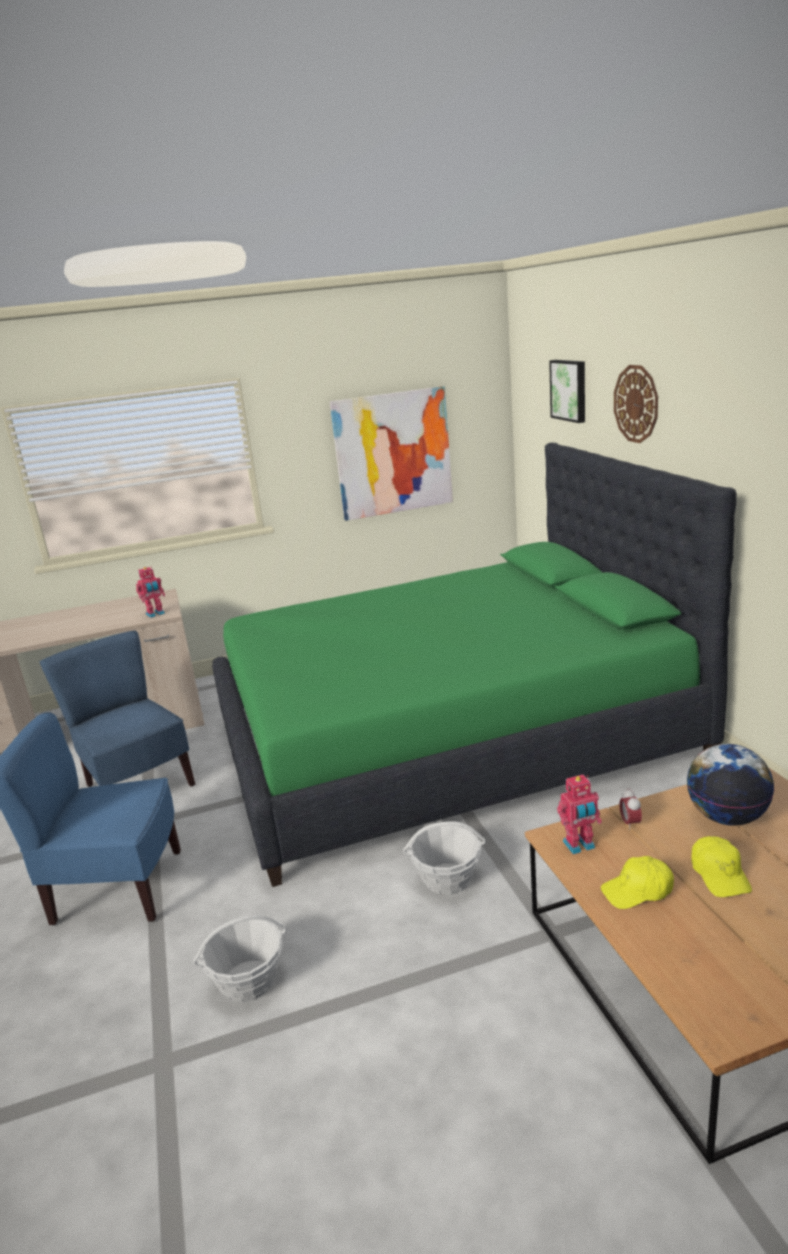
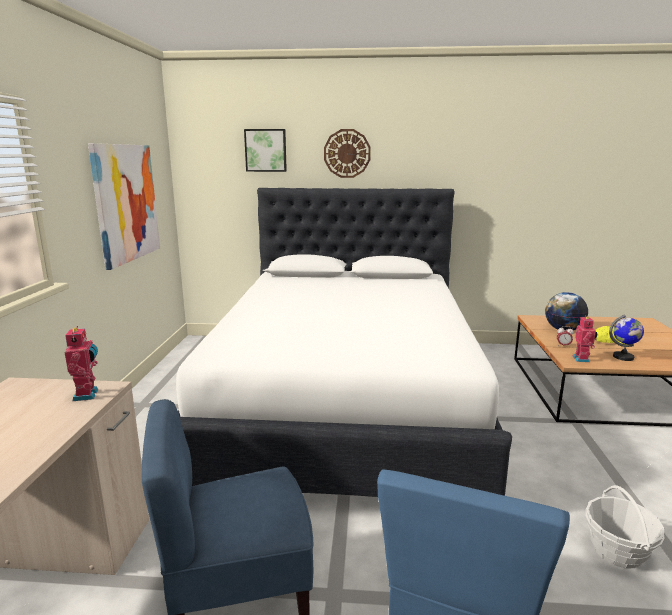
camera: 70 degrees left, 5 degrees down
green bed [212,443,737,887] -> white bed [176,188,512,497]
basket [403,821,485,895] -> none
yellow cap [601,856,674,909] -> globe [609,315,644,361]

